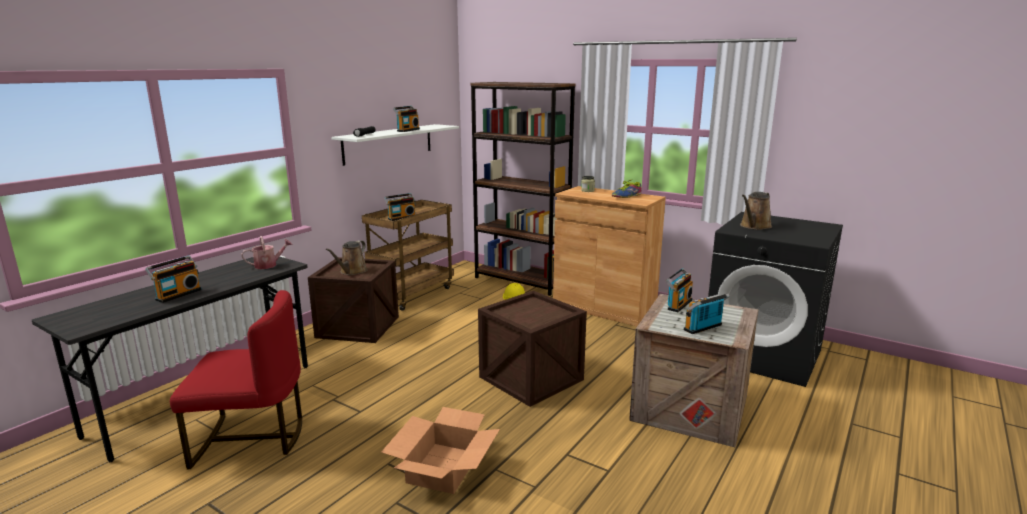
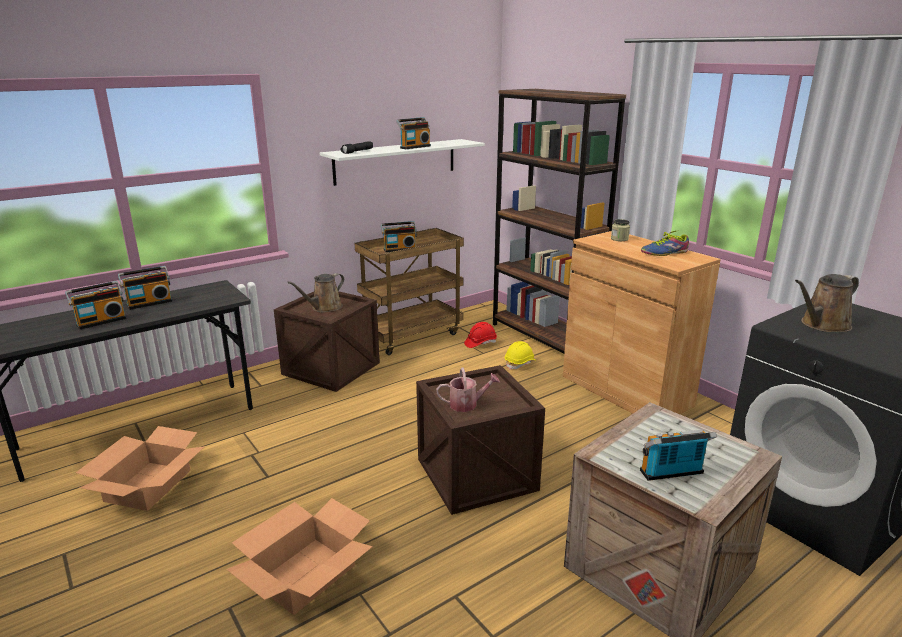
camera: 20 degrees right, 5 degrees up
red chair [170,290,302,469] -> cardboard box [76,426,205,511]
watering can [241,236,293,269] -> watering can moved to [436,368,500,412]
radio [665,268,693,312] -> radio moved to [118,266,172,310]
none -> red hard hat [464,322,497,348]

